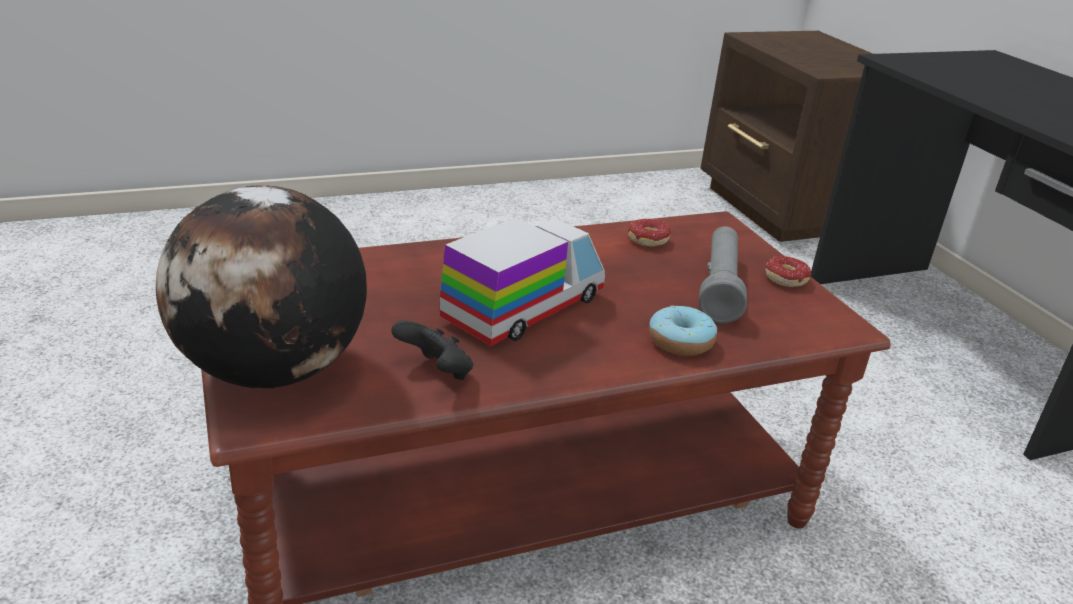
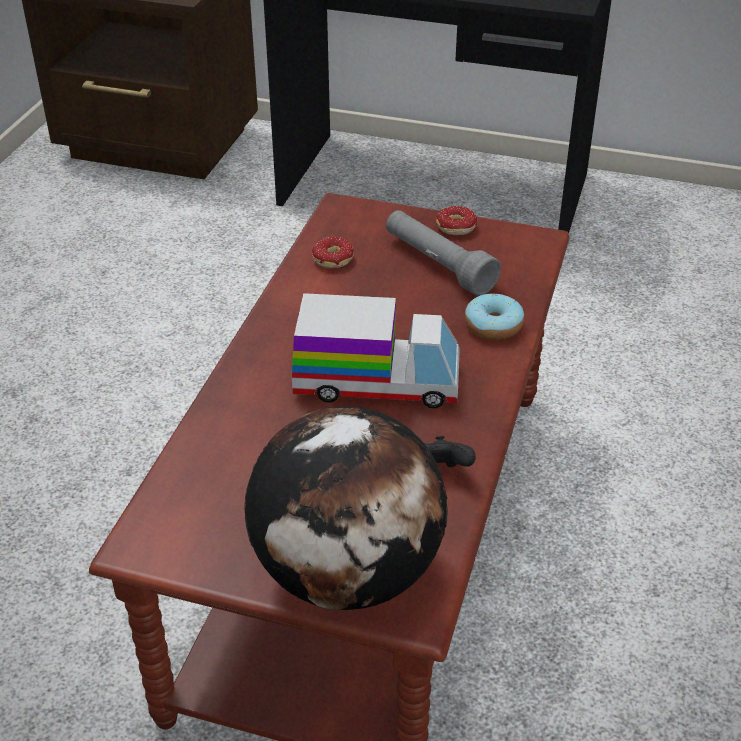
camera: 50 degrees left, 10 degrees up
toy truck [440,217,605,346] -> toy truck turned 105 degrees clockwise [292,293,460,408]

